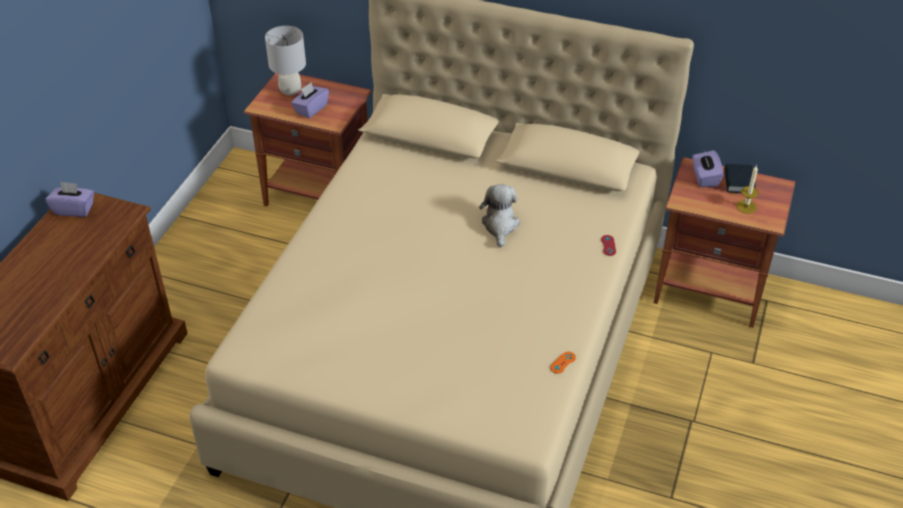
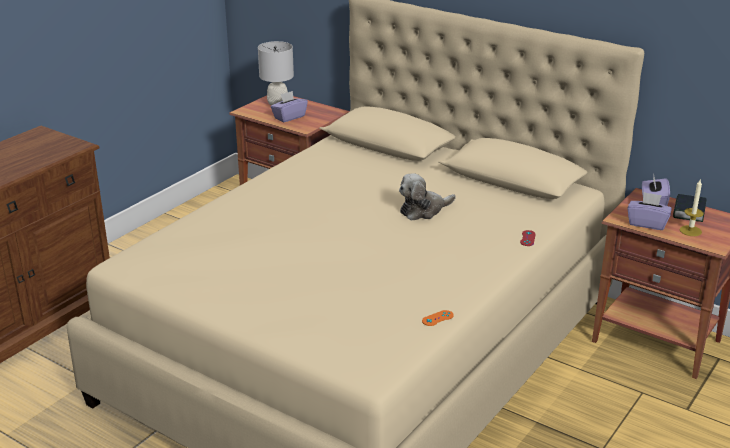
camera: 15 degrees right, 15 degrees down
purple tissue box [45,182,94,217] -> purple tissue box moved to [627,192,672,230]
plush toy [479,184,520,247] -> plush toy turned 135 degrees counterclockwise [399,174,455,220]

